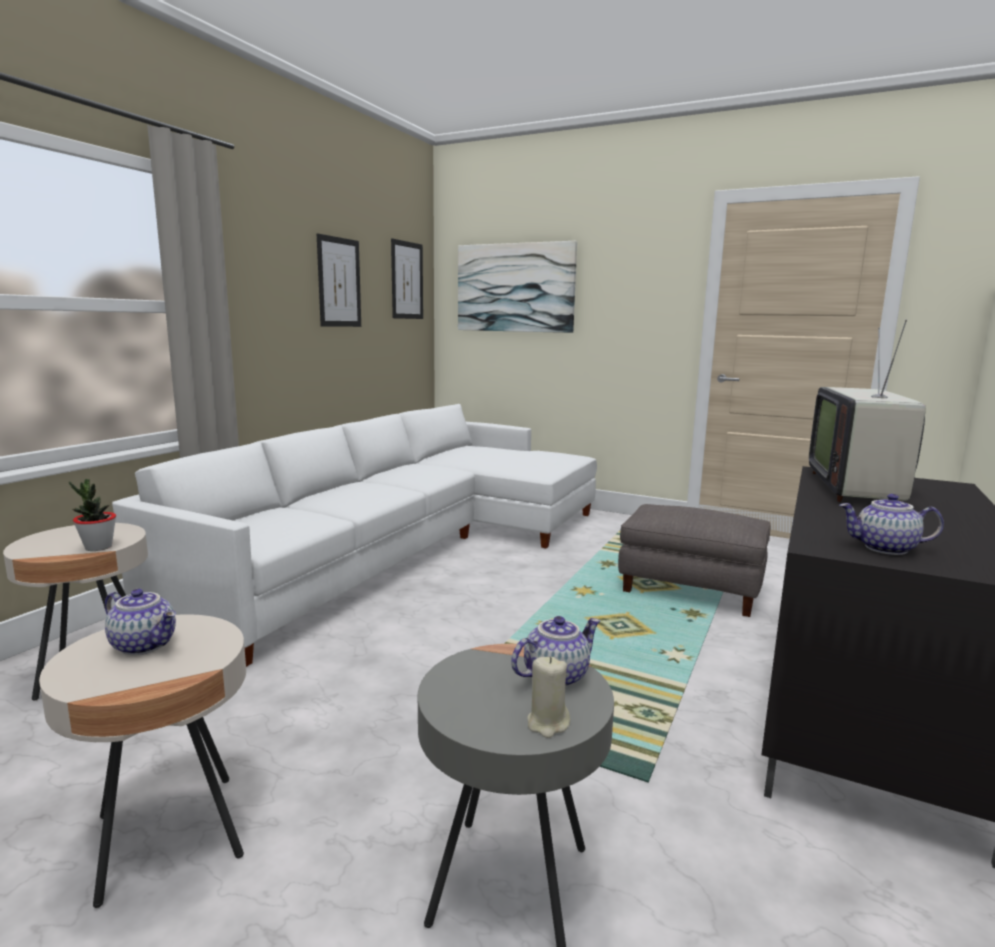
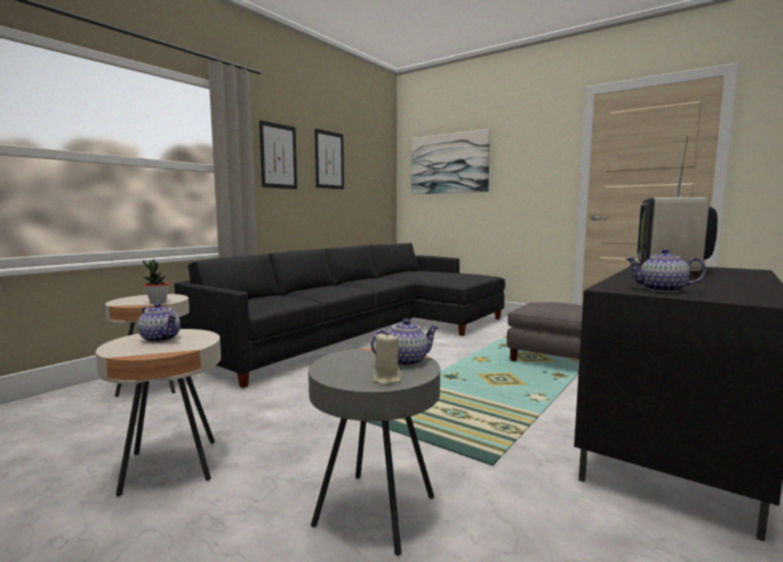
camera: 10 degrees right, 5 degrees down
white sofa [112,404,597,667] -> black sofa [174,243,505,388]
picture [391,238,423,319] -> picture moved to [259,120,297,189]

